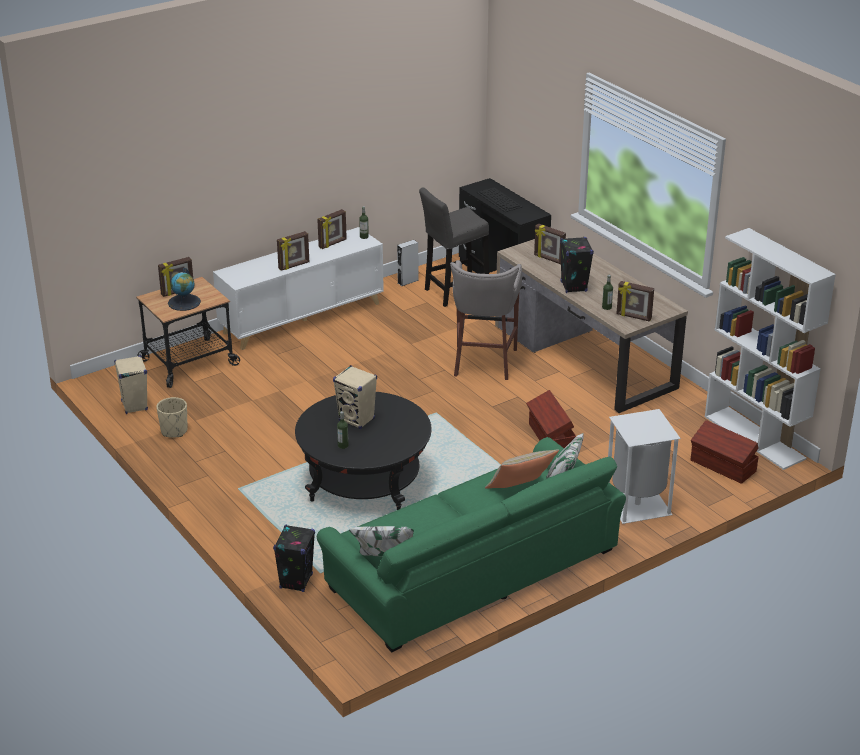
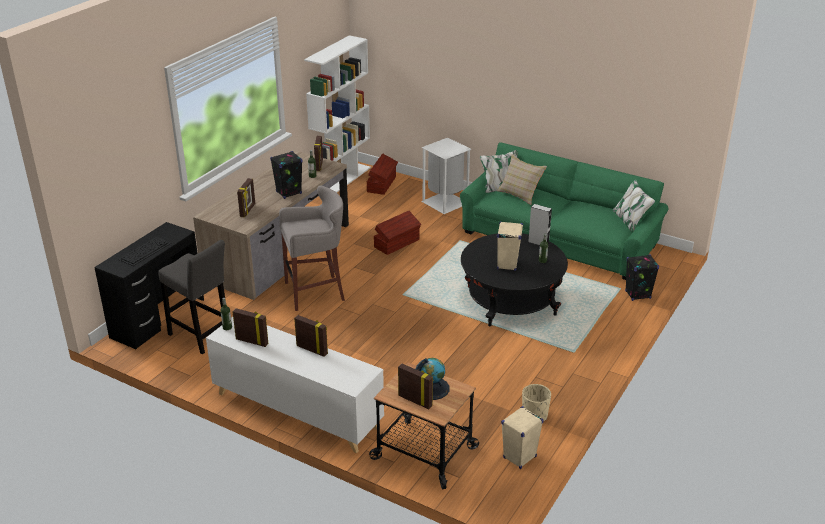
camera: 115 degrees left, 0 degrees up
grey speaker [397,240,419,286] -> grey speaker moved to [528,204,552,246]

